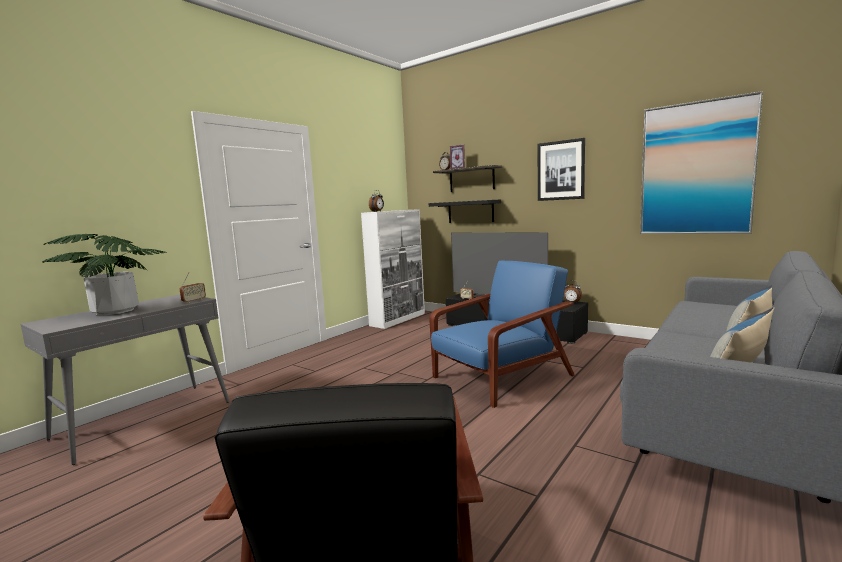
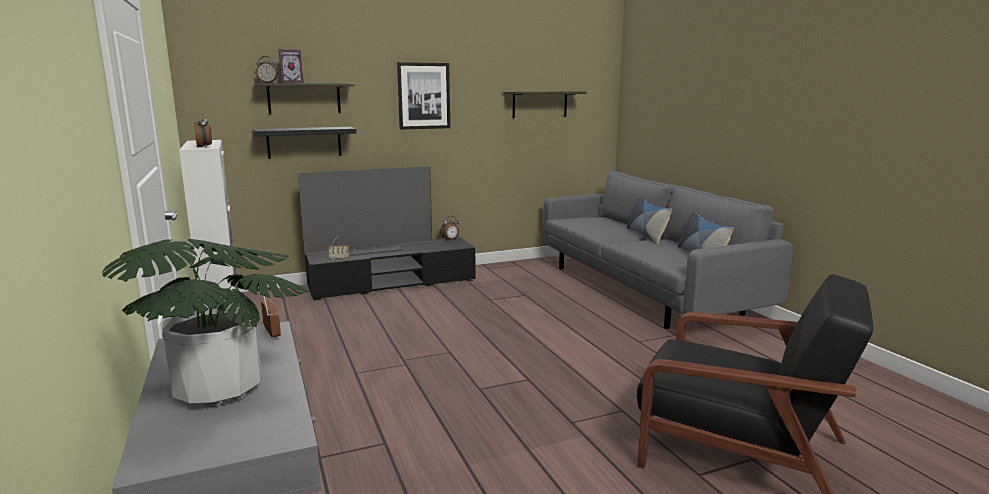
camera: 60 degrees left, 5 degrees up
blue armchair [429,261,575,408] -> none
picture [640,91,763,234] -> shelf [504,91,586,118]

